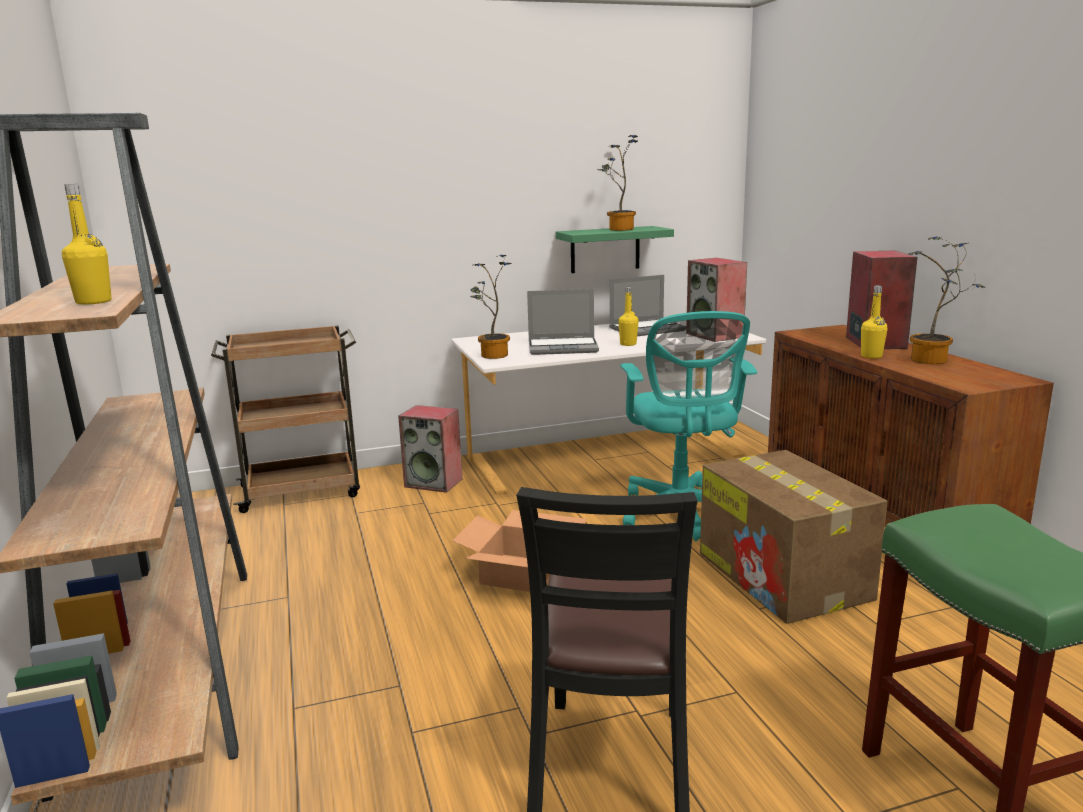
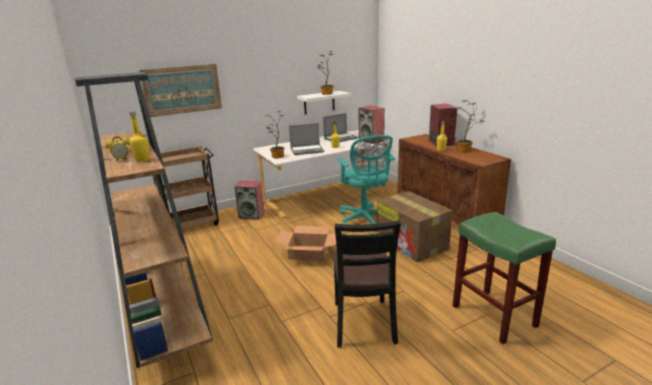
camera: 10 degrees left, 5 degrees up
green shelf [556,226,674,273] -> white shelf [297,91,351,114]
none -> alarm clock [105,136,130,161]
none -> picture [139,64,222,117]

